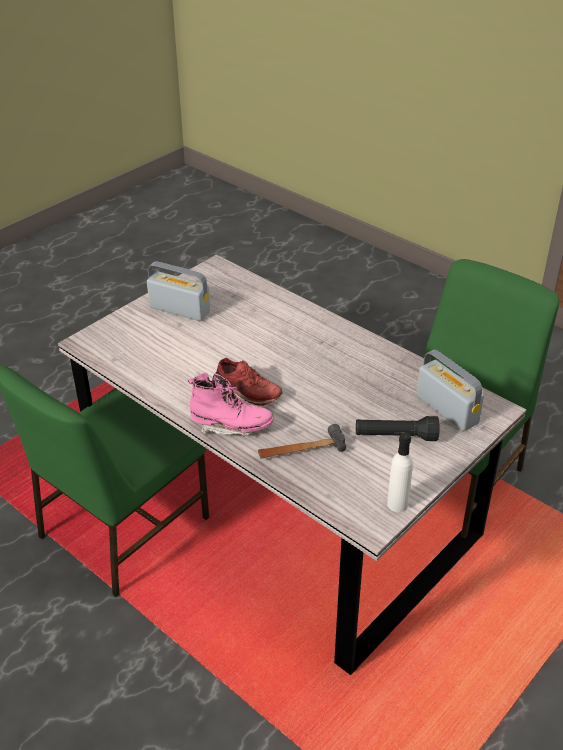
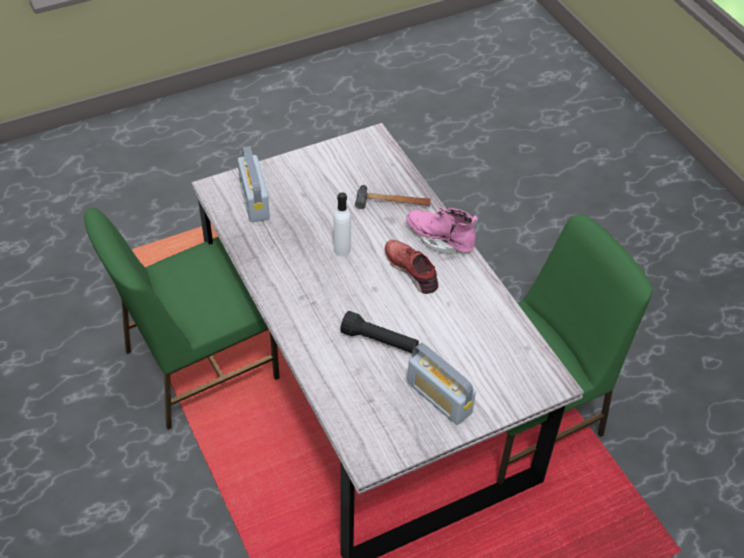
camera: 160 degrees left, 10 degrees up
black flashlight [356,416,440,441] -> black flashlight moved to [340,311,419,353]
white bottle [387,432,413,512] -> white bottle moved to [334,192,351,256]

